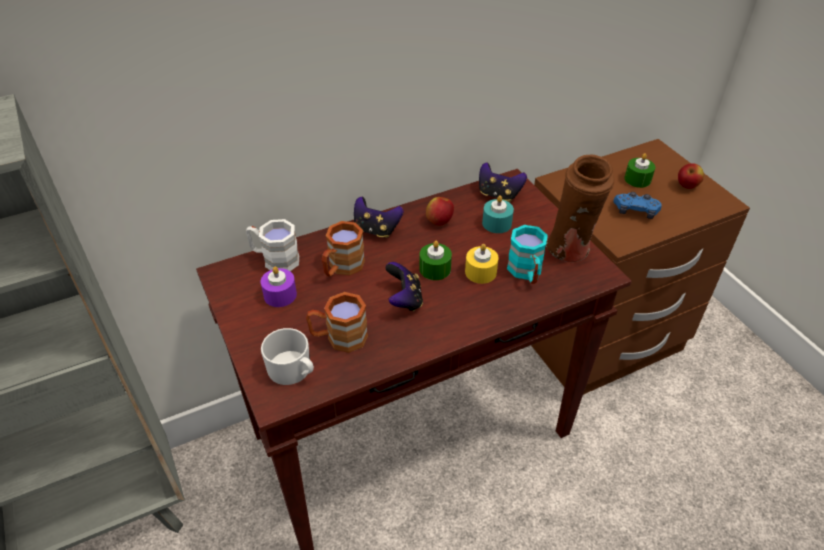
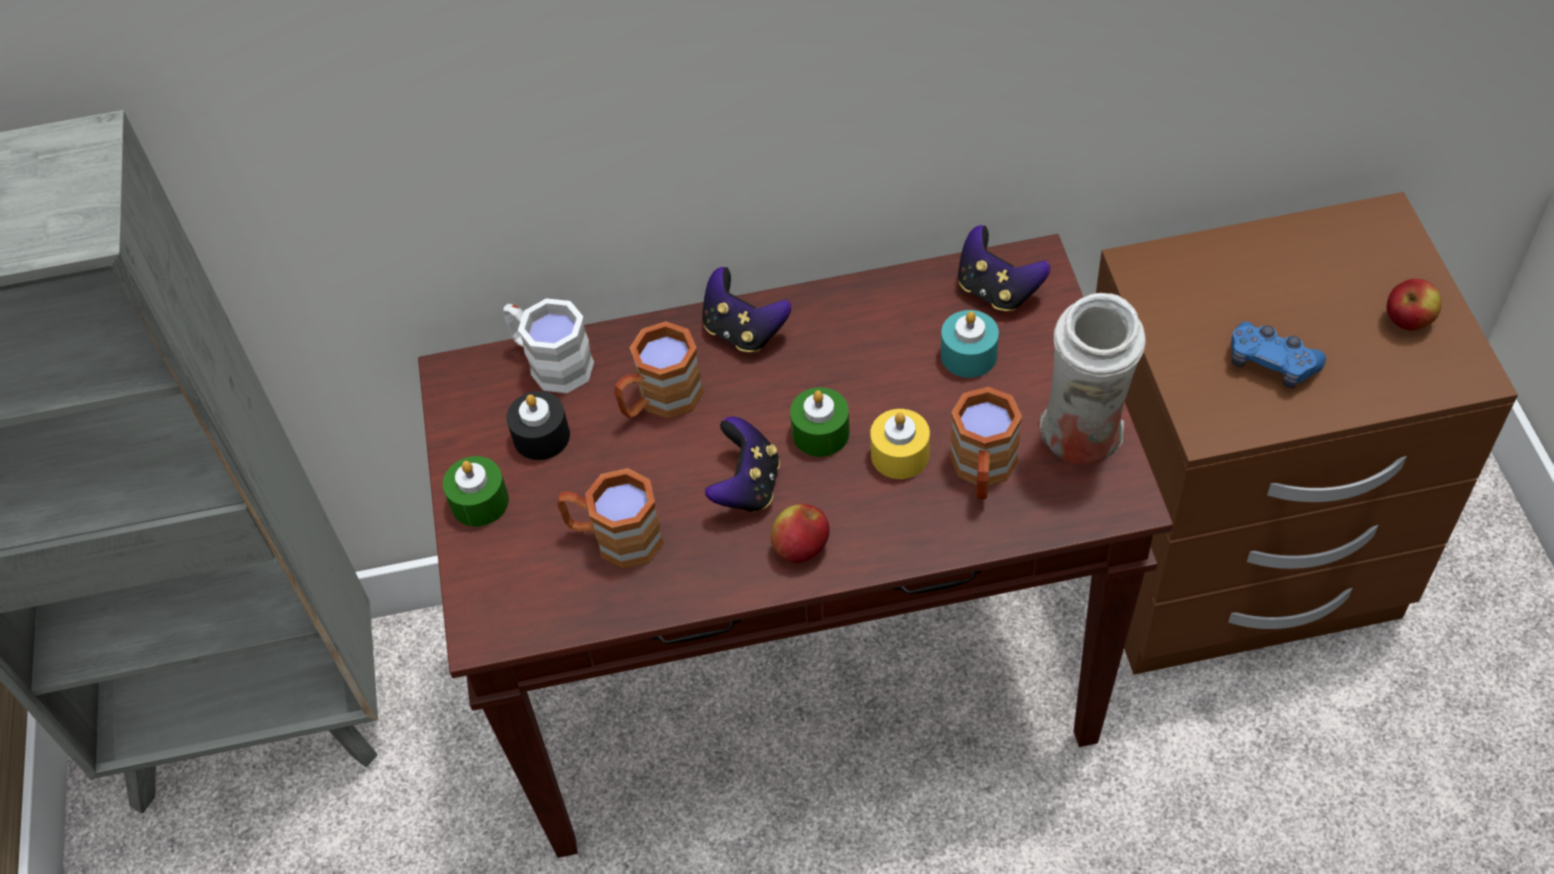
camera: 20 degrees right, 10 degrees up
purple candle [261,266,297,307] -> black candle [507,391,570,460]
white mug [261,328,314,385] -> none
apple [426,197,454,226] -> apple moved to [770,504,830,563]
turquoise mug [507,225,548,284] -> brown mug [950,386,1022,500]
brown vase [546,155,614,262] -> white vase [1040,293,1146,465]
green candle [624,153,655,188] -> green candle moved to [443,456,509,527]

